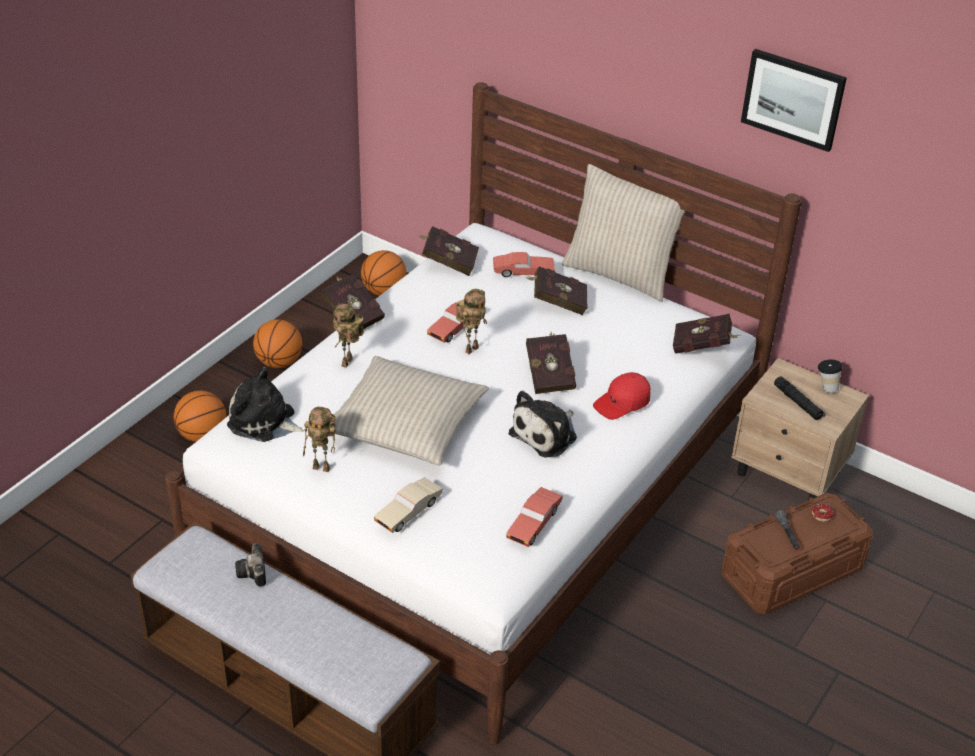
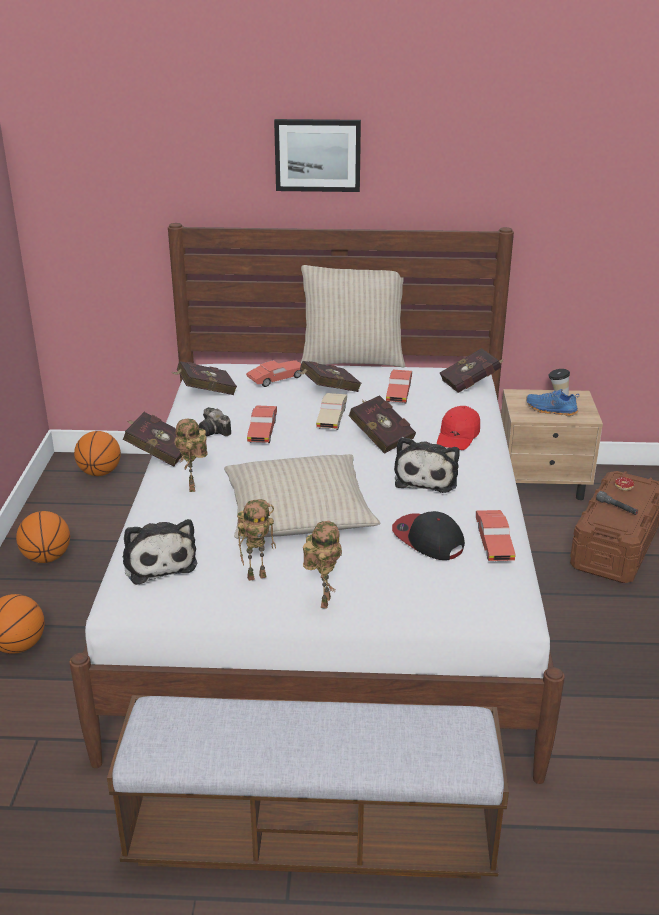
camera: 30 degrees left, 10 degrees down
plush toy [227,366,304,442] -> plush toy turned 105 degrees counterclockwise [122,519,197,585]
camera [235,543,266,587] -> camera moved to [199,407,231,436]
beige toy car [374,477,443,533] -> beige toy car moved to [316,393,347,430]
toy robot [456,289,487,354] -> toy robot moved to [303,521,342,609]
picture [741,49,847,152] -> picture moved to [274,119,361,192]
black flashlight [774,376,825,420] -> blue shoe [526,389,579,416]
none -> red toy car [386,370,412,404]
none -> cap [392,511,465,560]

